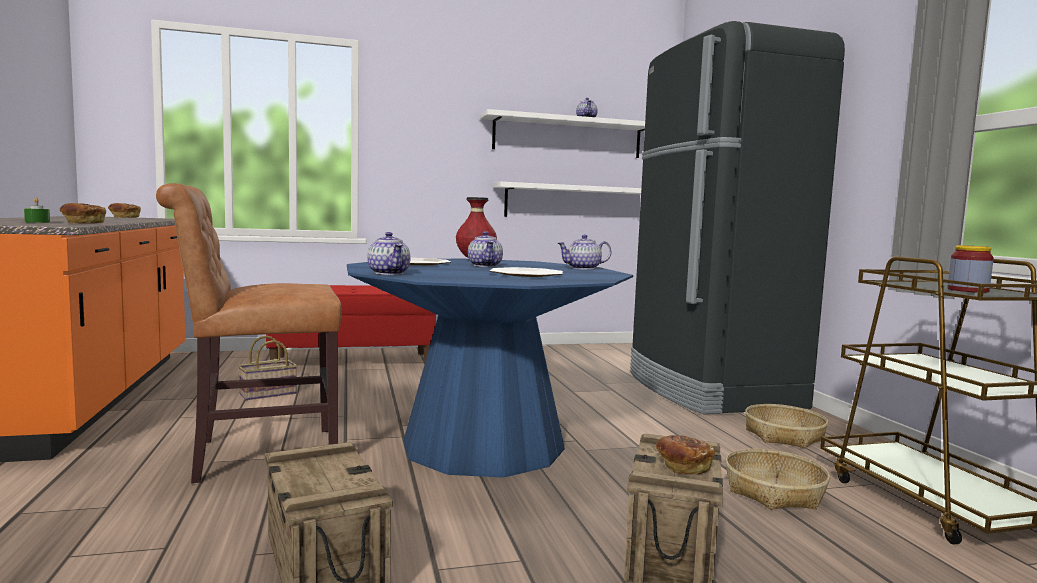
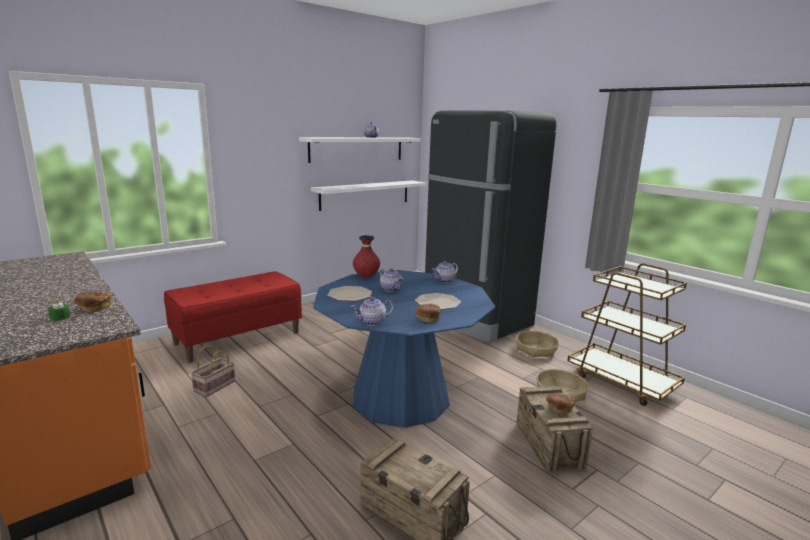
camera: 25 degrees left, 10 degrees up
bread [108,203,141,218] -> bread moved to [415,304,441,323]
brown chair [156,183,342,484] -> none
teapot [367,232,410,275] -> teapot turned 120 degrees clockwise [351,297,394,326]
jar [948,245,994,293] -> none

